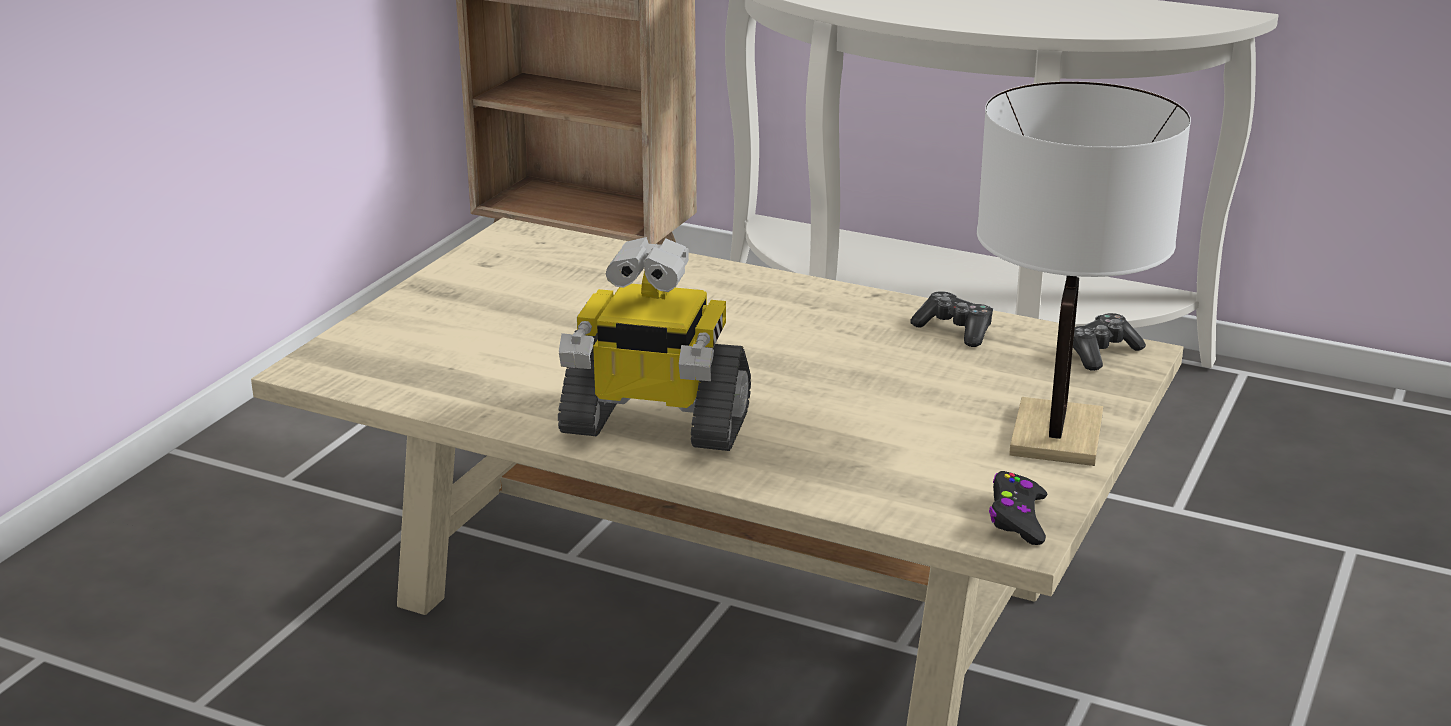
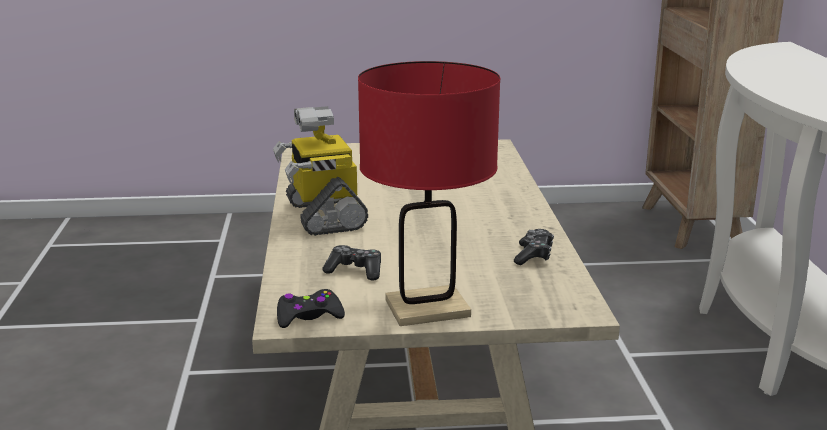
camera: 60 degrees right, 5 degrees down
white table lamp [977,81,1191,466] -> red table lamp [358,61,500,326]
game controller [1073,313,1146,371] -> game controller moved to [322,245,381,281]

